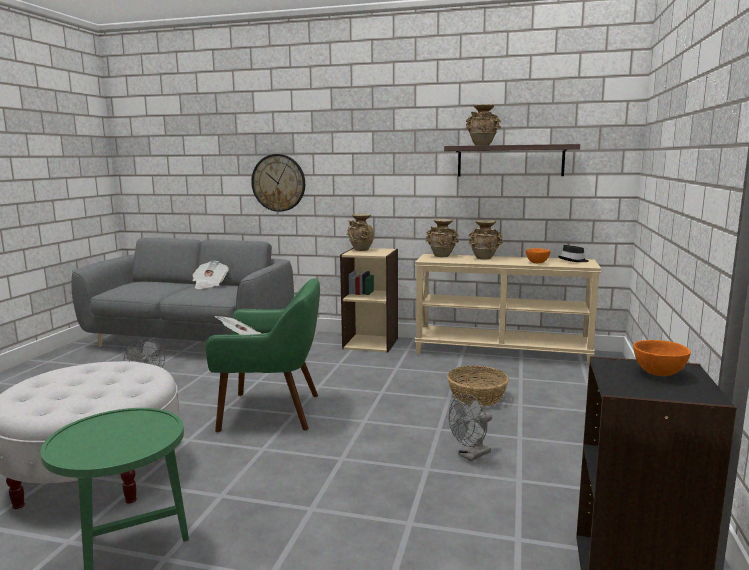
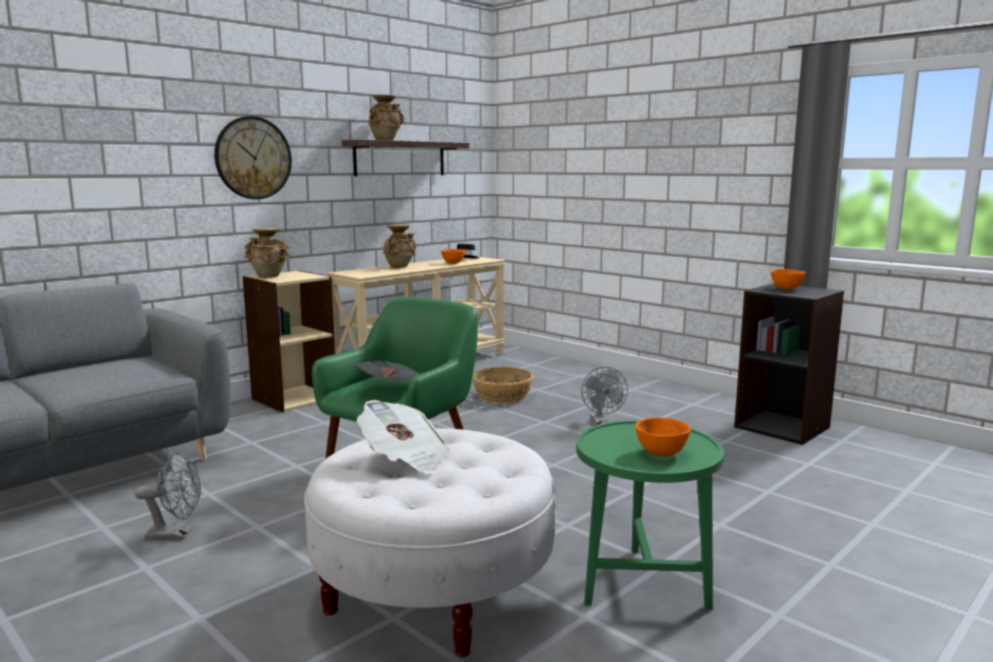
camera: 60 degrees left, 0 degrees up
newspaper [192,261,229,289] -> newspaper moved to [357,400,450,474]
wall clock [251,154,305,212] -> wall clock moved to [214,116,292,199]
beige vase [425,219,459,257] -> none
none -> orange bowl [635,418,691,457]

